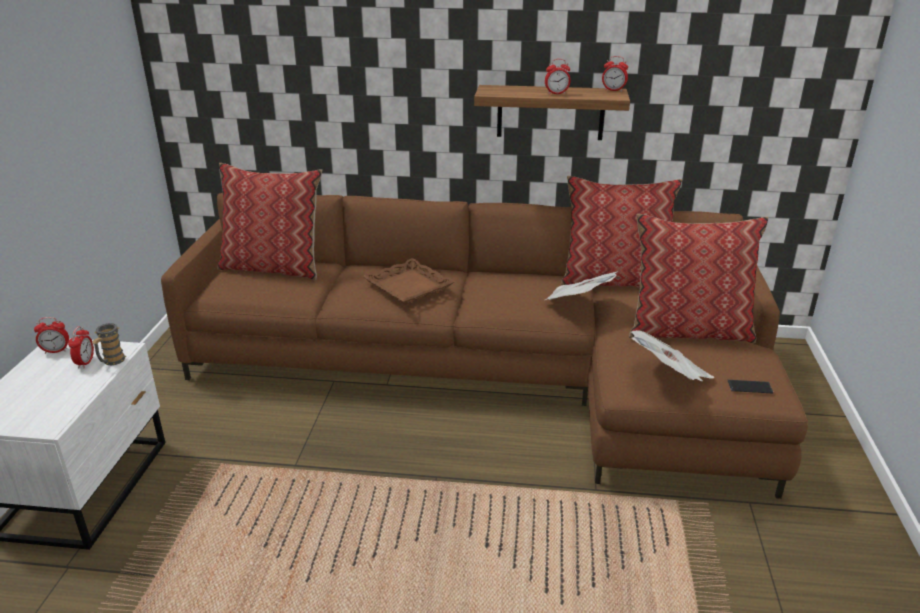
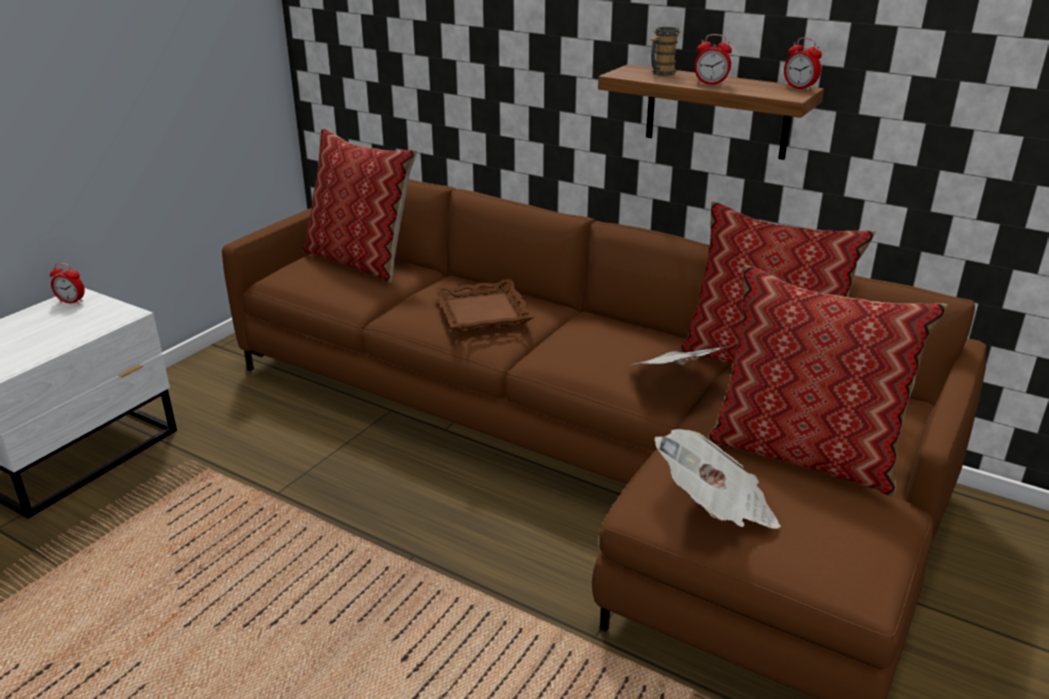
camera: 25 degrees right, 0 degrees up
alarm clock [68,326,94,368] -> none
mug [92,323,126,365] -> mug moved to [651,27,681,76]
phone [728,380,774,394] -> none

